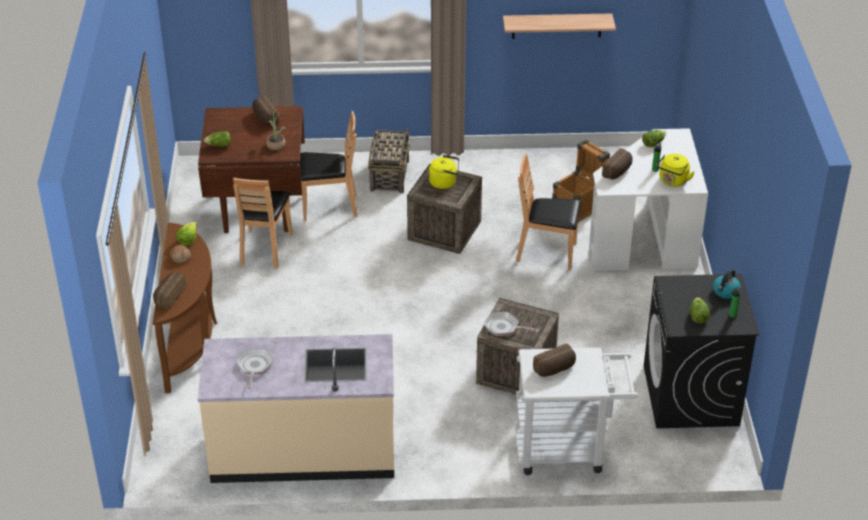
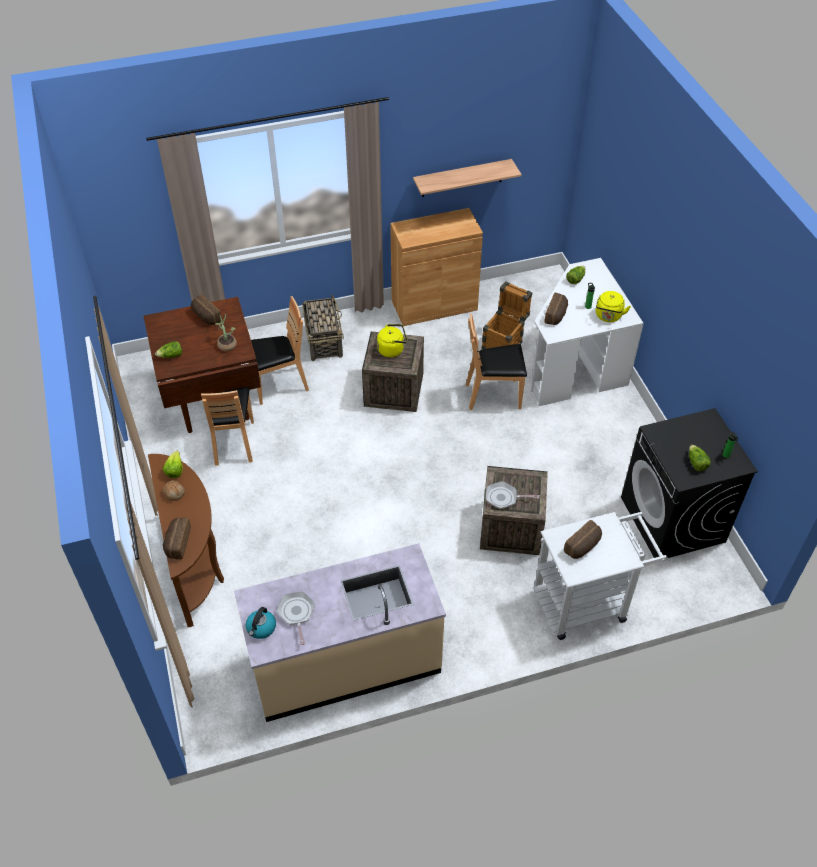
camera: 15 degrees left, 10 degrees up
kettle [713,269,741,299] -> kettle moved to [246,607,276,639]
none -> brown cabinet [390,208,483,326]

